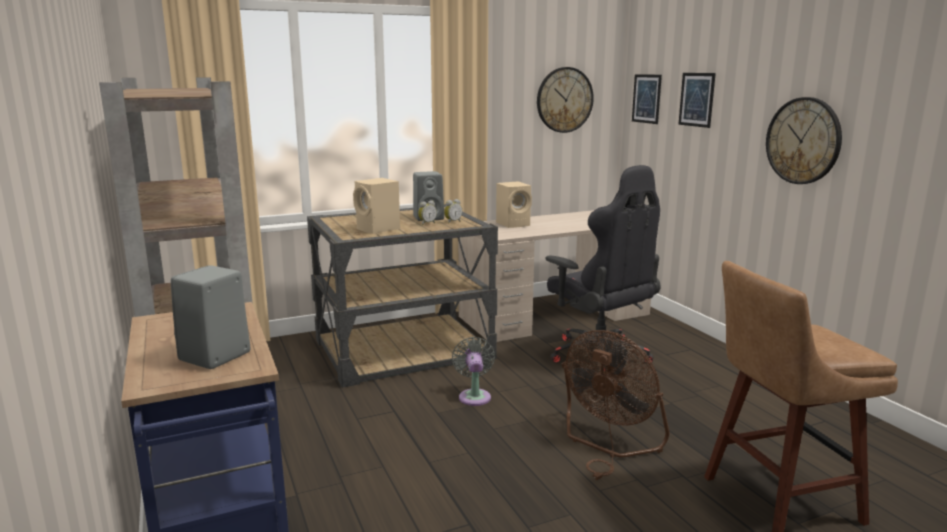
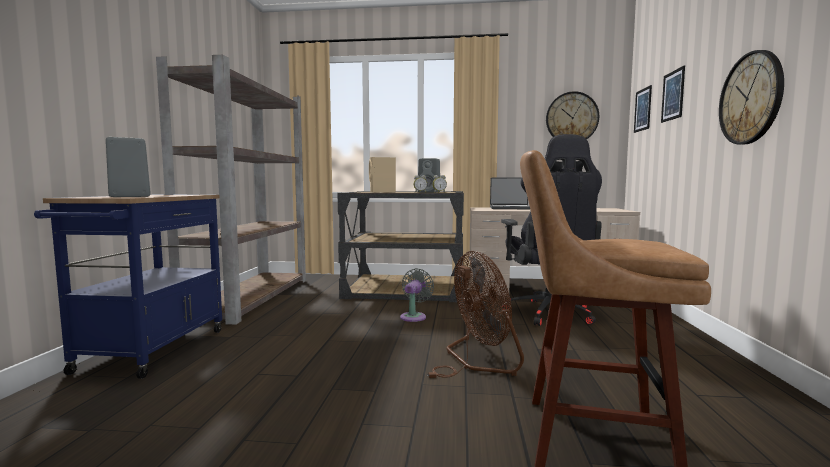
camera: 30 degrees right, 10 degrees down
beige speaker [496,182,532,228] -> laptop [490,177,530,209]

